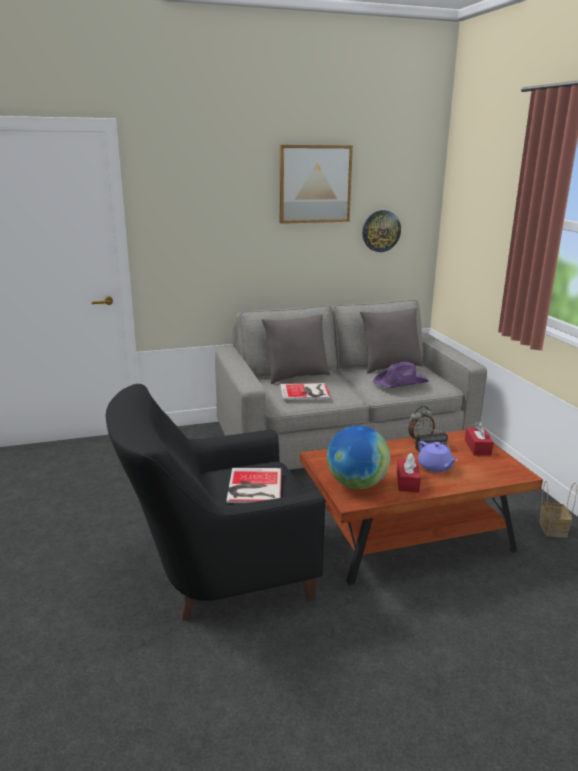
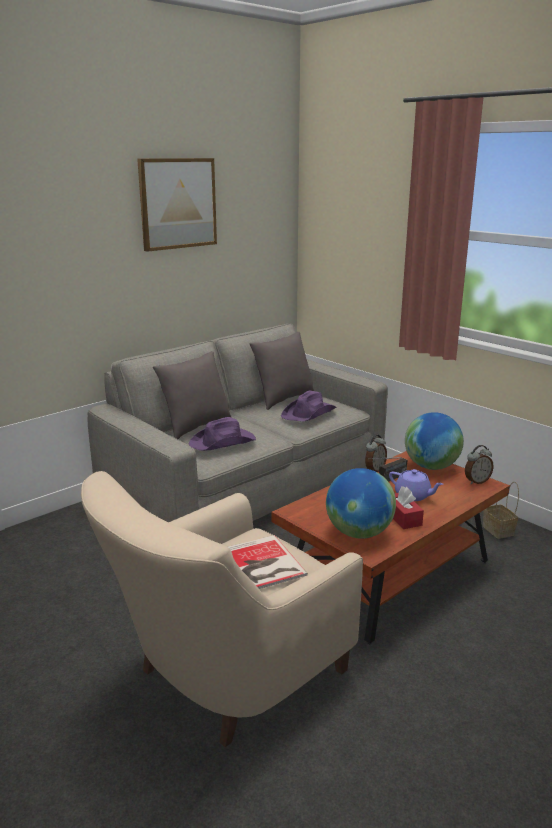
camera: 25 degrees left, 0 degrees up
black armchair [106,384,325,620] -> beige armchair [81,471,363,747]
book [280,383,330,400] -> purple hat [189,417,256,451]
wall clock [362,210,401,252] -> none
red tissue box [465,421,494,456] -> globe [405,412,464,470]
none -> alarm clock [465,445,494,485]

